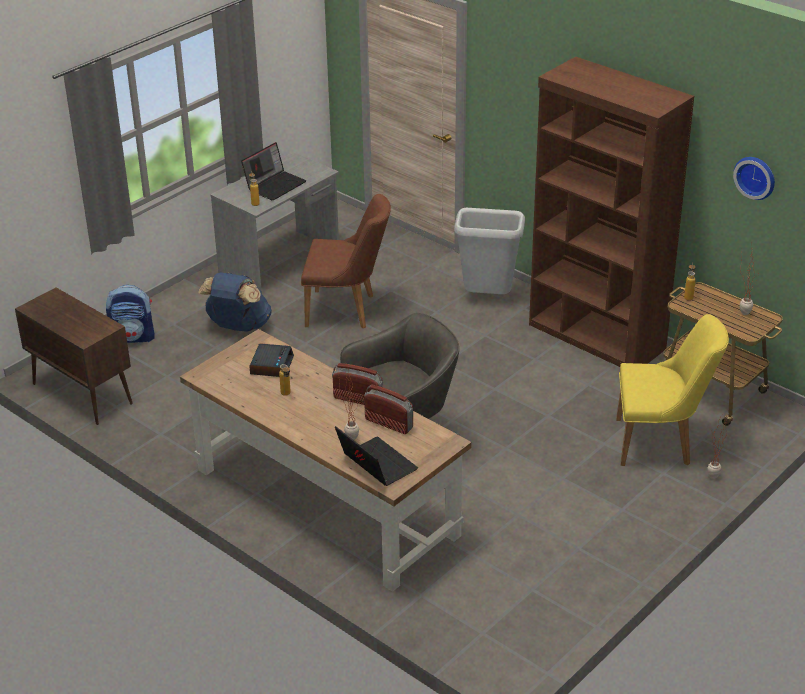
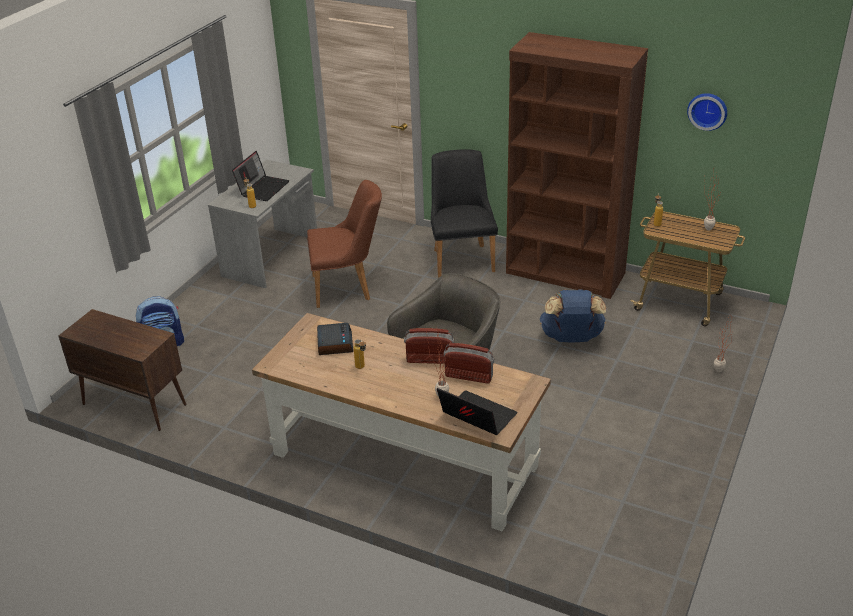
camera: 15 degrees left, 0 degrees up
blue backpack [198,272,272,332] -> blue backpack moved to [540,289,606,343]
grey trash can [454,208,525,294] -> black chair [431,149,498,278]
yellow chair [616,314,729,466] -> none

